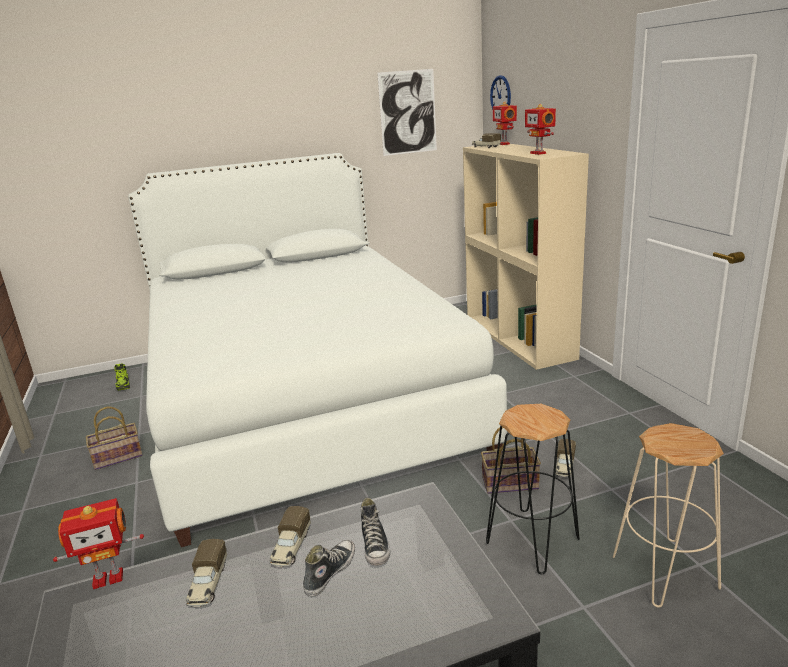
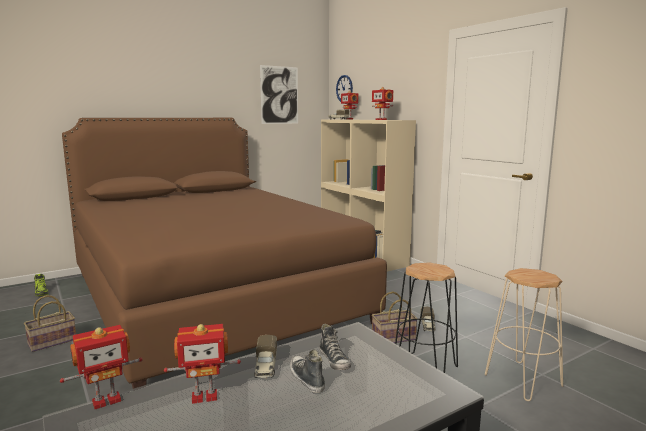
camera: 15 degrees left, 10 degrees down
white bed [128,153,507,547] -> brown bed [62,118,387,389]
toy truck [186,539,227,607] -> toy robot [164,324,241,404]
shoe [303,540,355,596] -> shoe turned 45 degrees counterclockwise [290,349,325,393]

